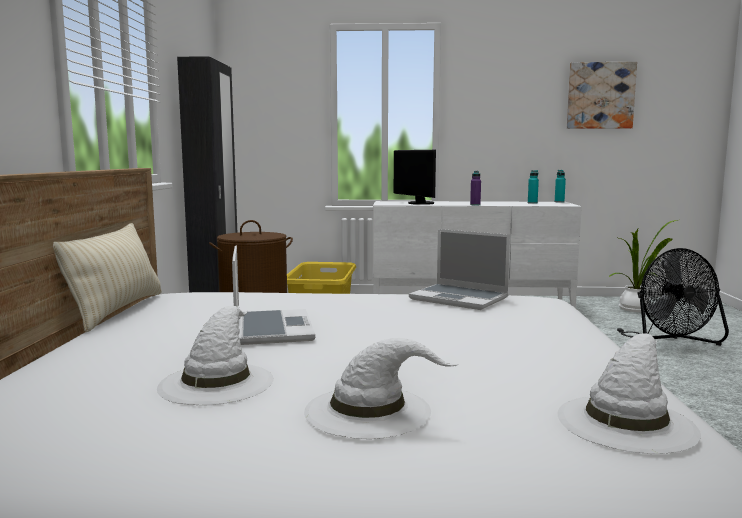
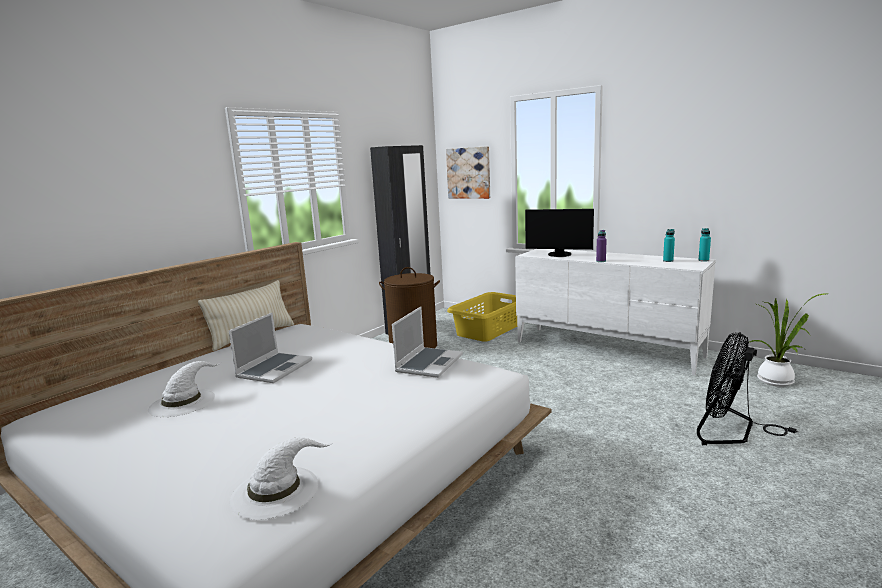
camera: 35 degrees right, 5 degrees up
white hat [304,338,459,439] -> none
monitor [394,150,436,205] -> monitor turned 75 degrees counterclockwise [525,209,594,257]
laptop [409,229,510,310] -> laptop turned 135 degrees counterclockwise [392,307,463,378]
picture [567,62,637,129] -> picture moved to [446,146,490,199]
black fan [617,248,729,346] -> black fan turned 105 degrees clockwise [697,332,798,446]

